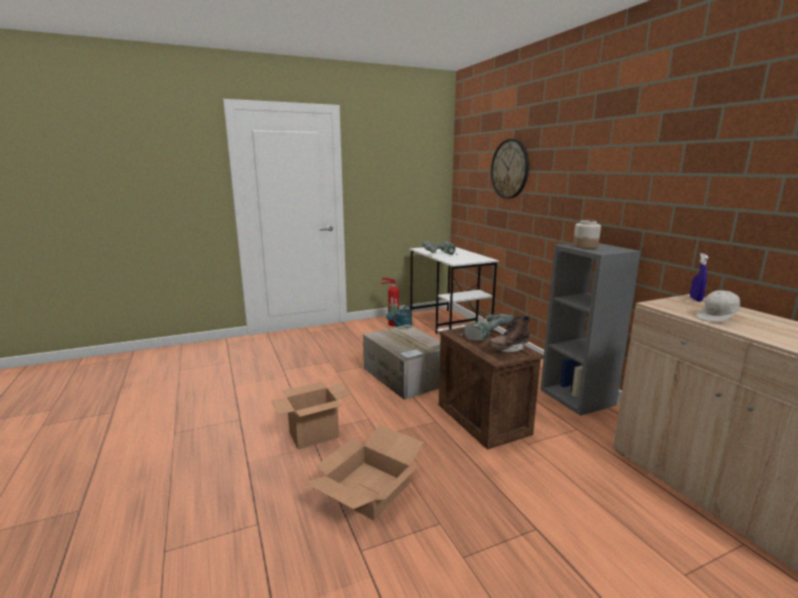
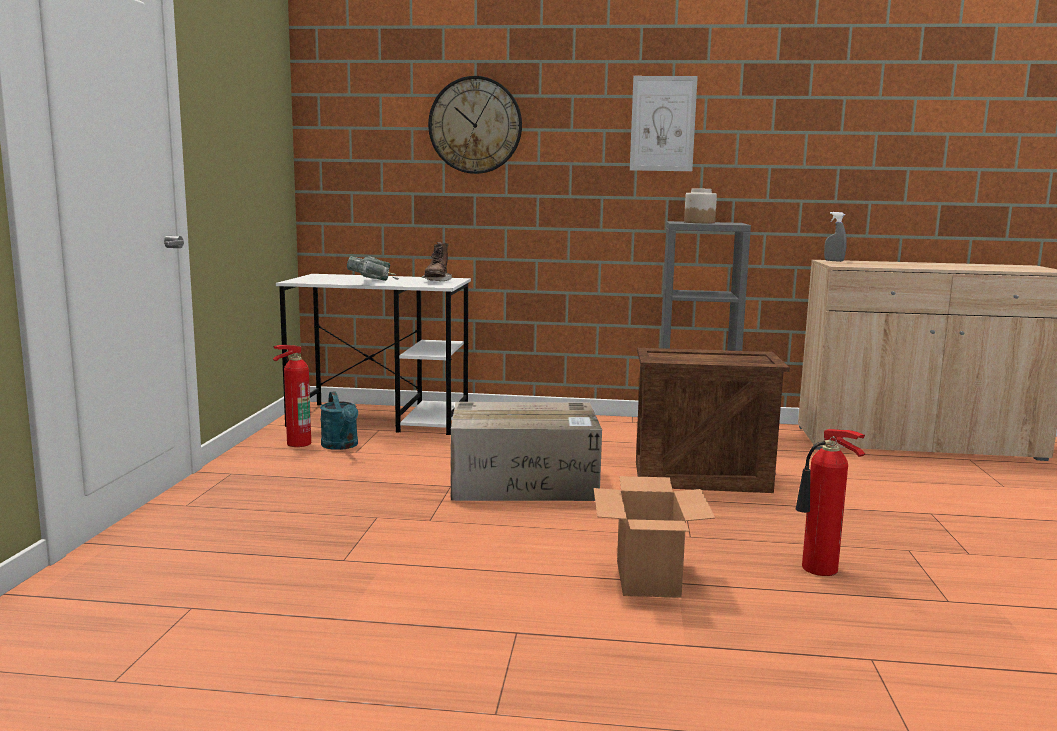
camera: 60 degrees left, 5 degrees down
cardboard box [304,425,424,520] -> fire extinguisher [795,429,865,576]
power drill [460,314,513,341] -> none
brown boot [488,314,530,353] -> brown boot moved to [422,242,452,282]
blue spray bottle [690,253,708,302] -> grey spray bottle [824,212,847,262]
white cap [696,290,740,322] -> none
none -> picture [630,76,698,171]

